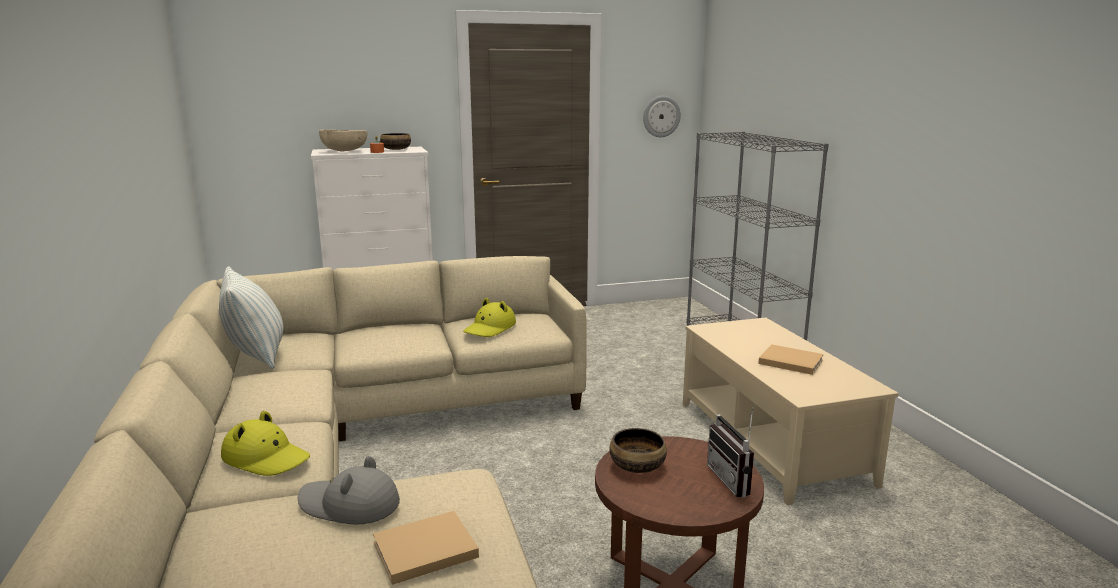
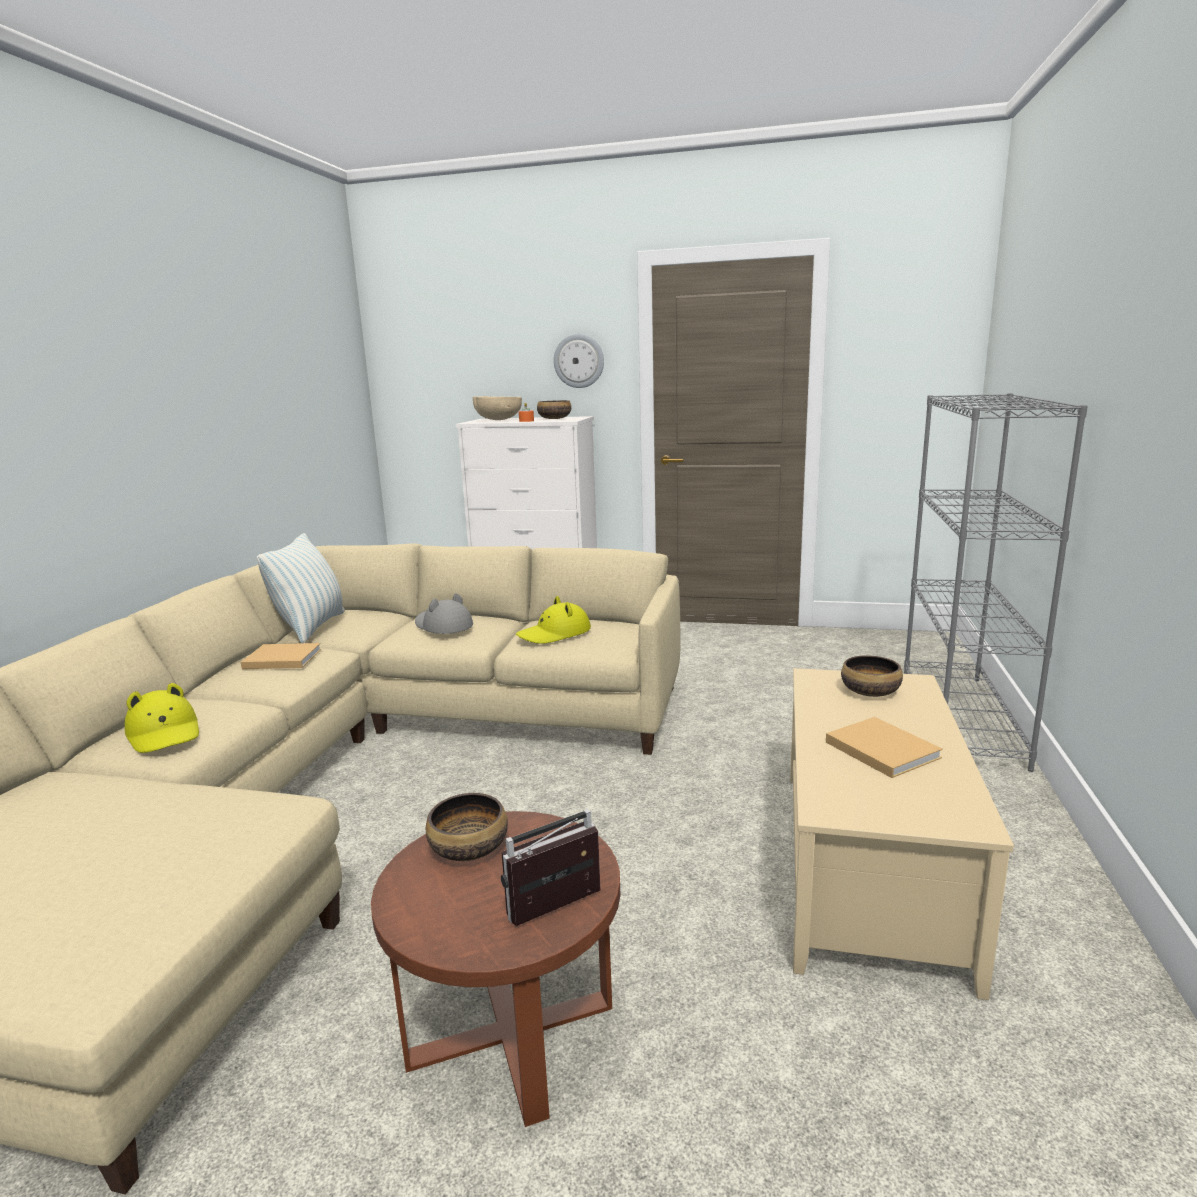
camera: 30 degrees right, 0 degrees up
grey hat [298,456,400,524] -> grey hat moved to [415,593,473,634]
beige book [373,511,479,585] -> beige book moved to [241,643,321,669]
wall clock [643,96,681,137] -> wall clock moved to [554,334,604,388]
radio [707,407,754,498] -> radio turned 45 degrees clockwise [501,809,601,926]
none -> bowl [841,655,903,697]

